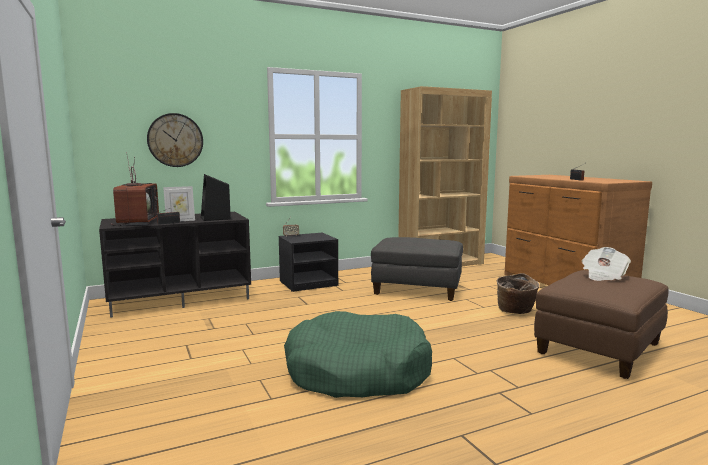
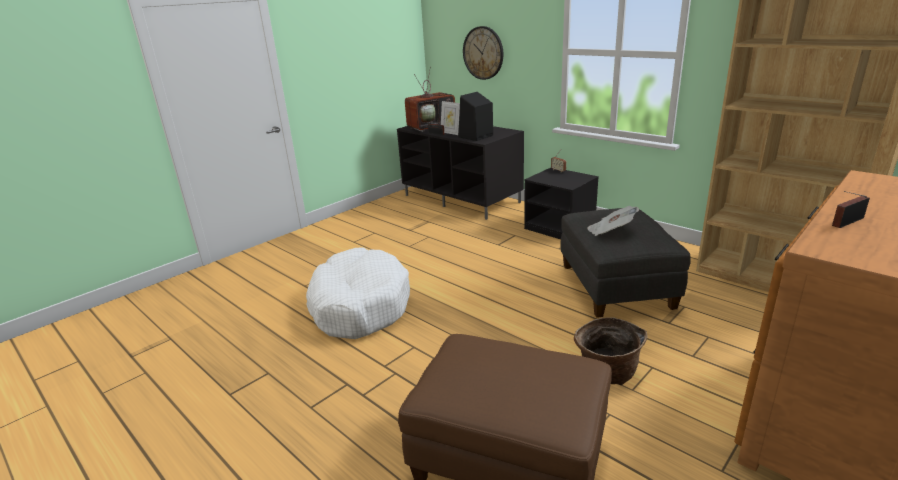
camera: 70 degrees right, 15 degrees up
green dog bed [284,311,432,398] -> white dog bed [306,248,410,339]
newspaper [582,247,631,281] -> newspaper moved to [587,206,639,236]

